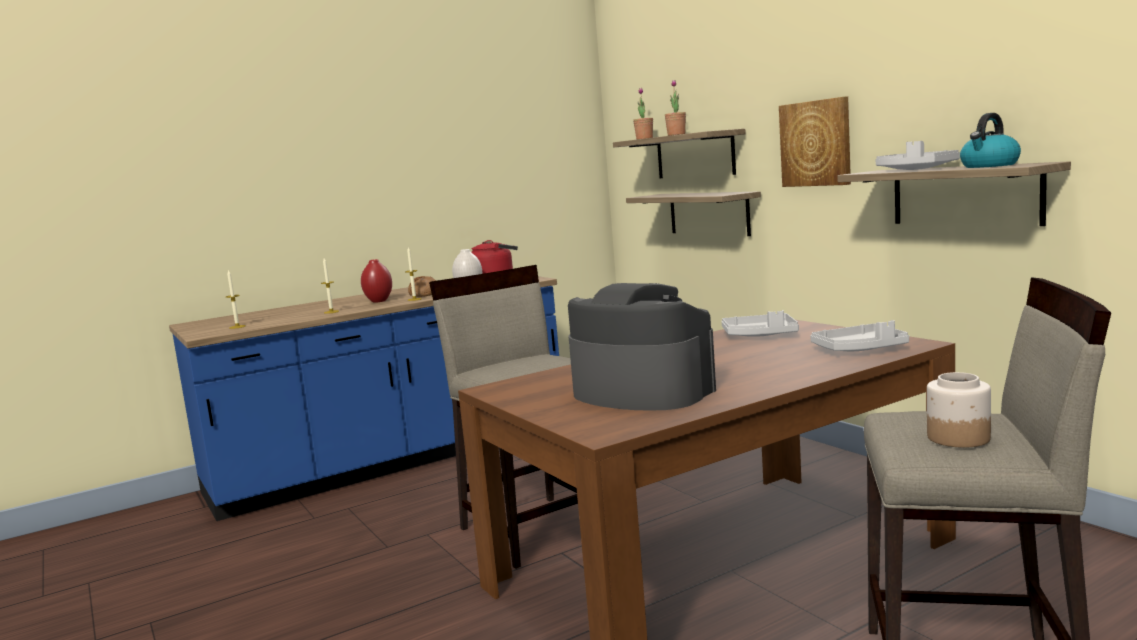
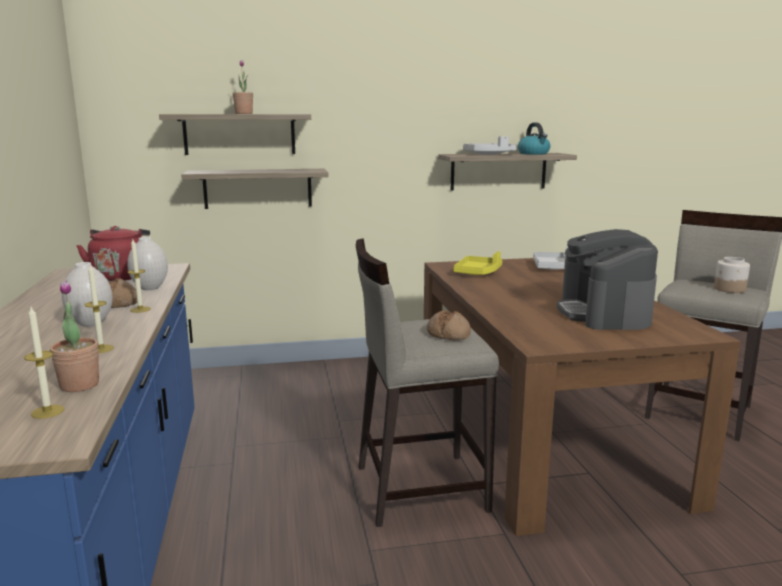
camera: 70 degrees left, 5 degrees up
red vase [361,259,392,303] -> white vase [62,262,113,327]
coffee machine [568,283,716,410] -> coffee machine turned 60 degrees counterclockwise [557,229,658,330]
potted plant [634,88,653,139] -> potted plant moved to [50,280,99,392]
grey tray [721,310,799,337] -> yellow tray [453,252,502,275]
picture [779,96,851,187] -> none
none -> bread [427,310,471,340]

